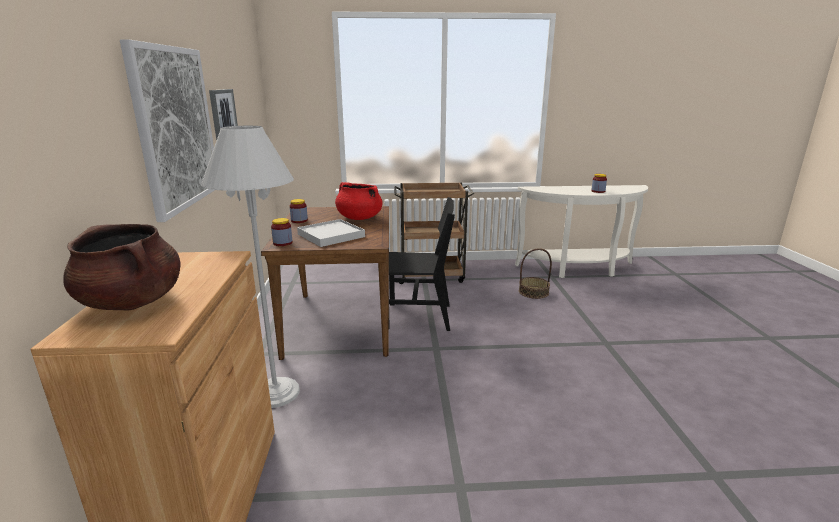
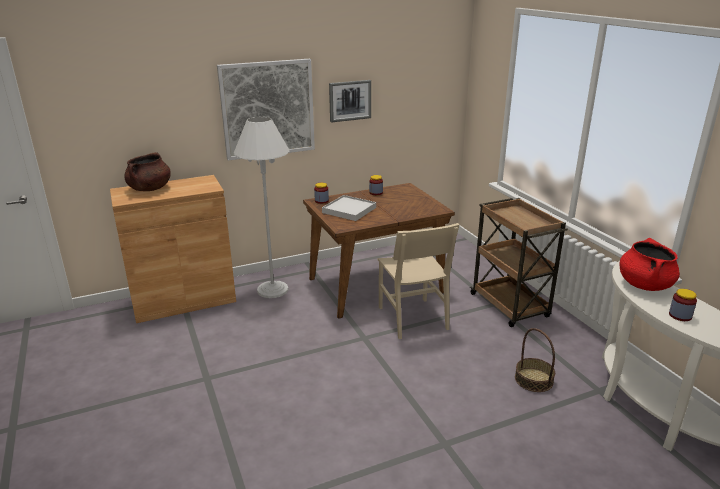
camera: 70 degrees right, 5 degrees up
red cooking pot [335,182,383,220] -> red cooking pot moved to [620,238,680,291]
black chair [389,197,455,331] -> beige chair [377,223,459,339]

